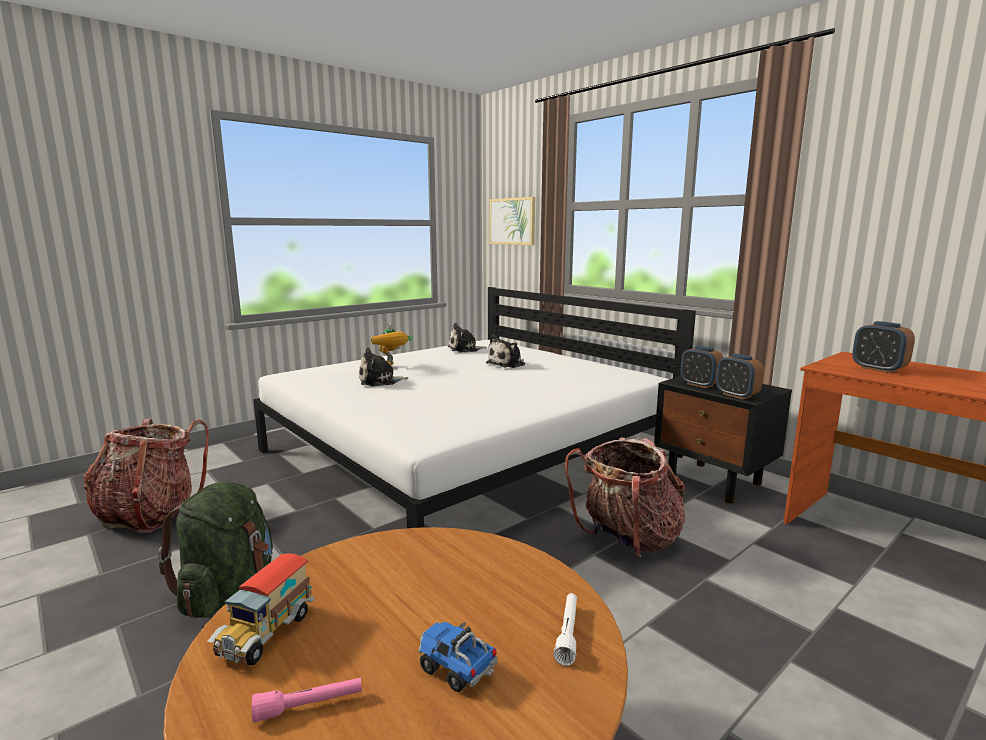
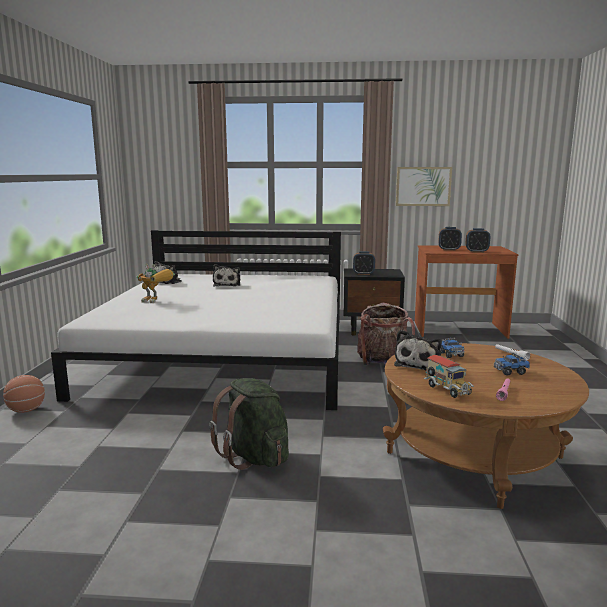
camera: 45 degrees left, 0 degrees up
backpack [83,418,209,533] -> none
plush toy [359,347,408,386] -> plush toy moved to [394,330,442,370]
picture [489,197,535,245] -> picture moved to [396,167,452,206]
alarm clock [716,354,764,399] -> alarm clock moved to [465,228,490,253]
none -> basketball [3,375,45,413]
none -> toy truck [440,338,465,358]

